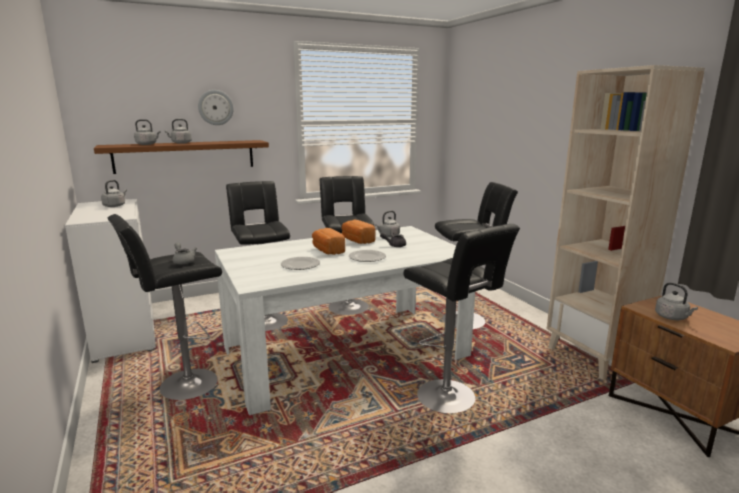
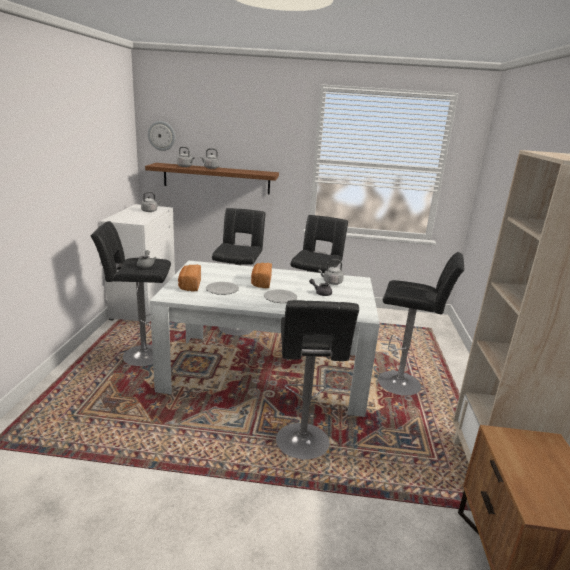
camera: 30 degrees right, 5 degrees up
wall clock [198,90,234,125] -> wall clock moved to [148,121,175,151]
bread [342,220,375,244] -> bread moved to [178,265,201,292]
grey kettle [655,283,698,320] -> none

